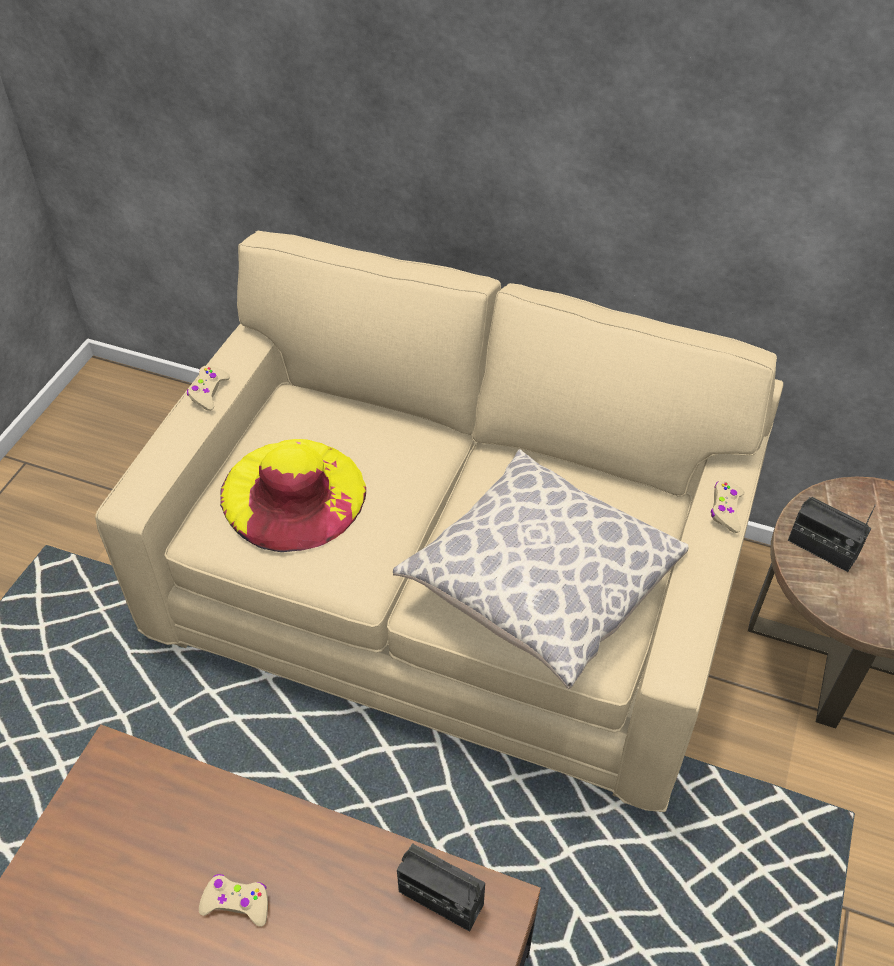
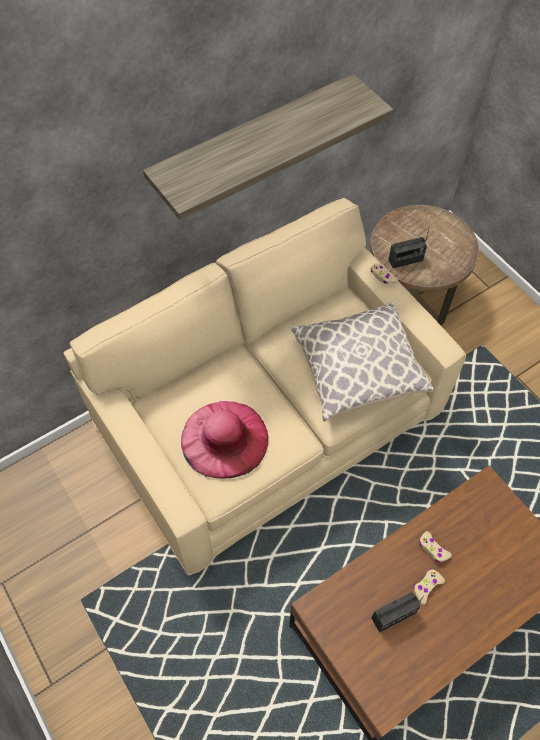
camera: 55 degrees left, 10 degrees up
beige game controller [187,366,230,411] -> beige game controller moved to [419,531,452,562]
yellow hat [220,439,366,552] -> pink hat [181,401,269,479]
radio [397,843,485,932] -> radio moved to [372,592,424,633]
none -> shelf [143,74,394,220]

